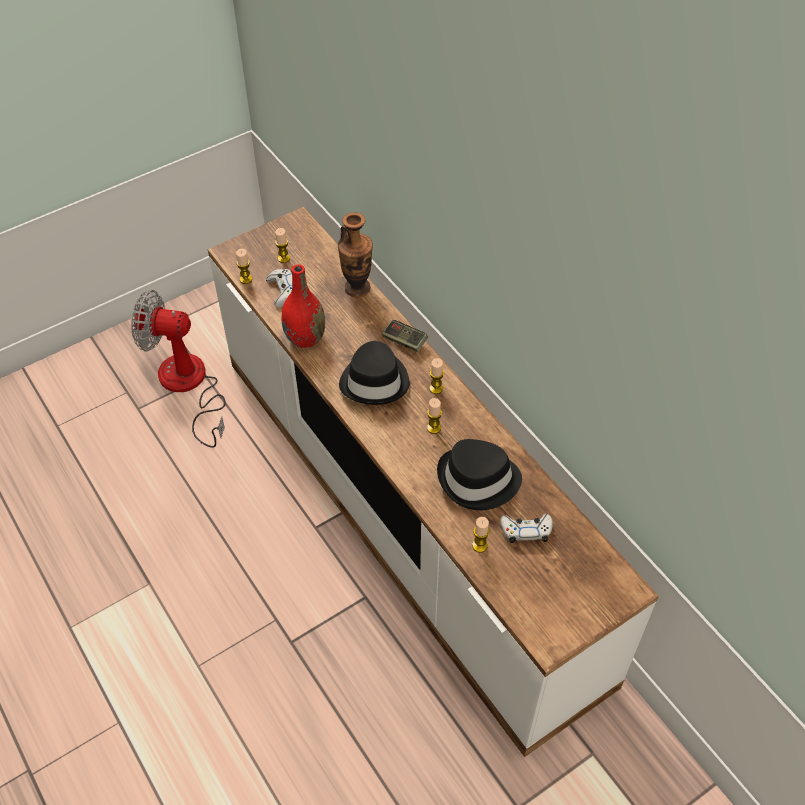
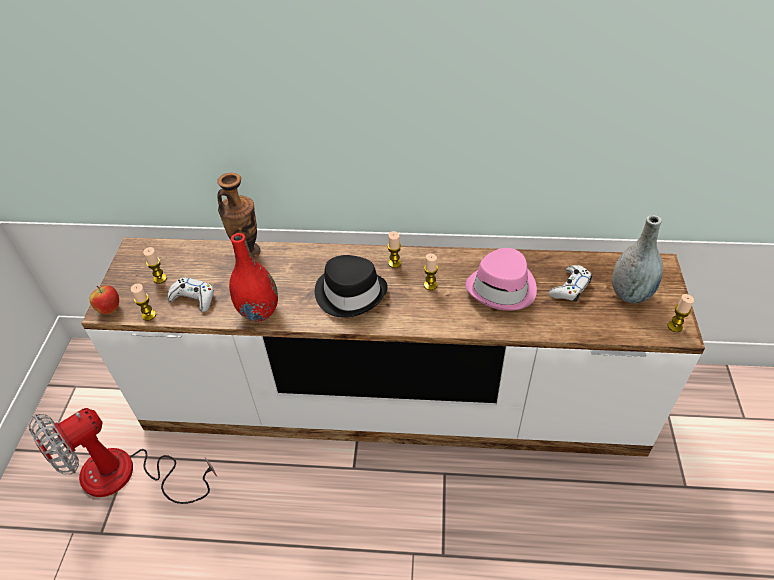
camera: 50 degrees left, 5 degrees down
game controller [382,320,428,352] -> none
black hat [437,439,522,510] -> pink hat [465,248,537,311]
candle [472,517,490,553] -> candle moved to [668,294,694,332]
none -> apple [90,286,119,314]
none -> grey vase [612,215,663,303]

